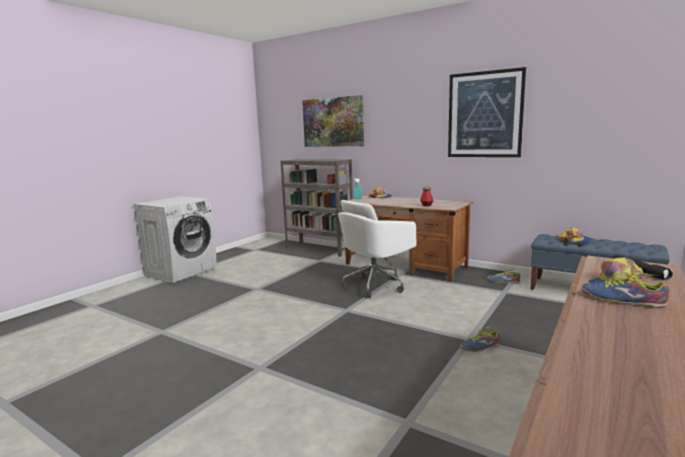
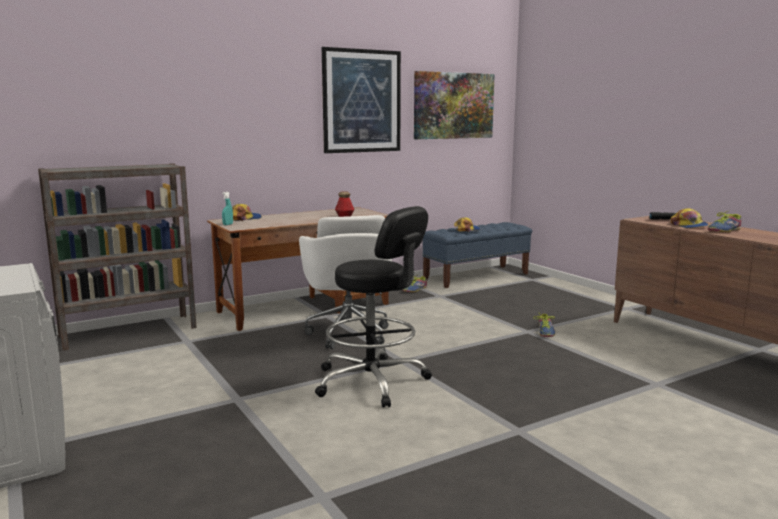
camera: 65 degrees left, 0 degrees up
picture [302,95,364,147] -> picture moved to [414,71,495,139]
none -> black stool [315,206,432,408]

